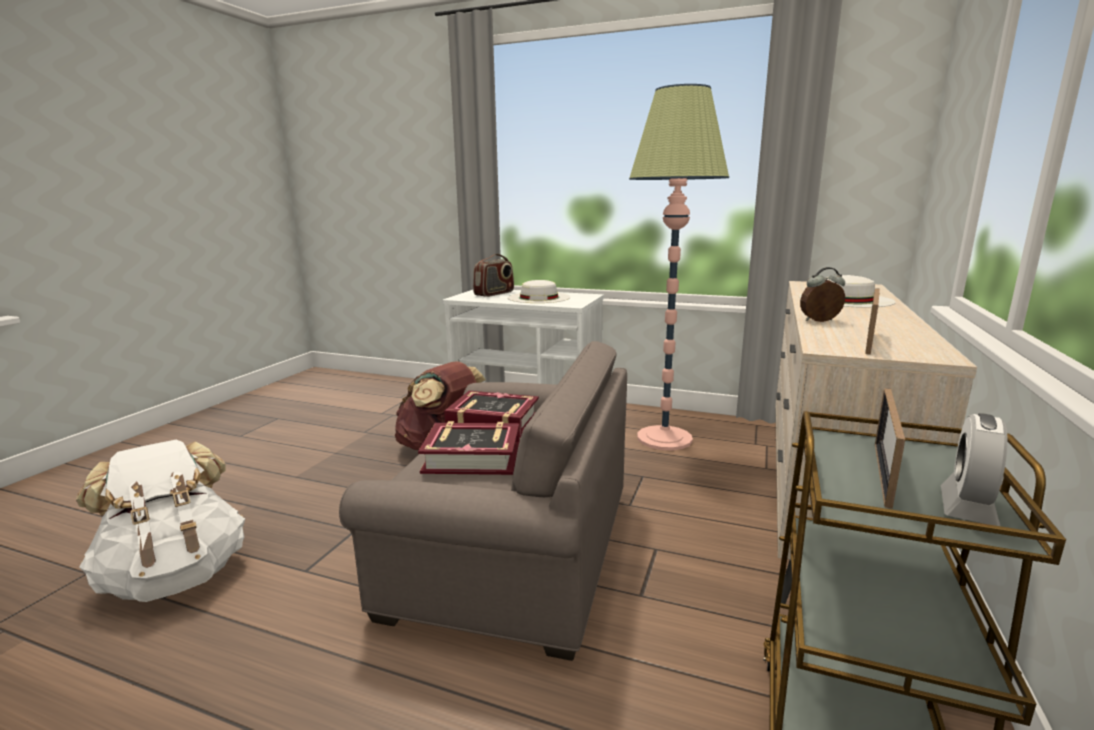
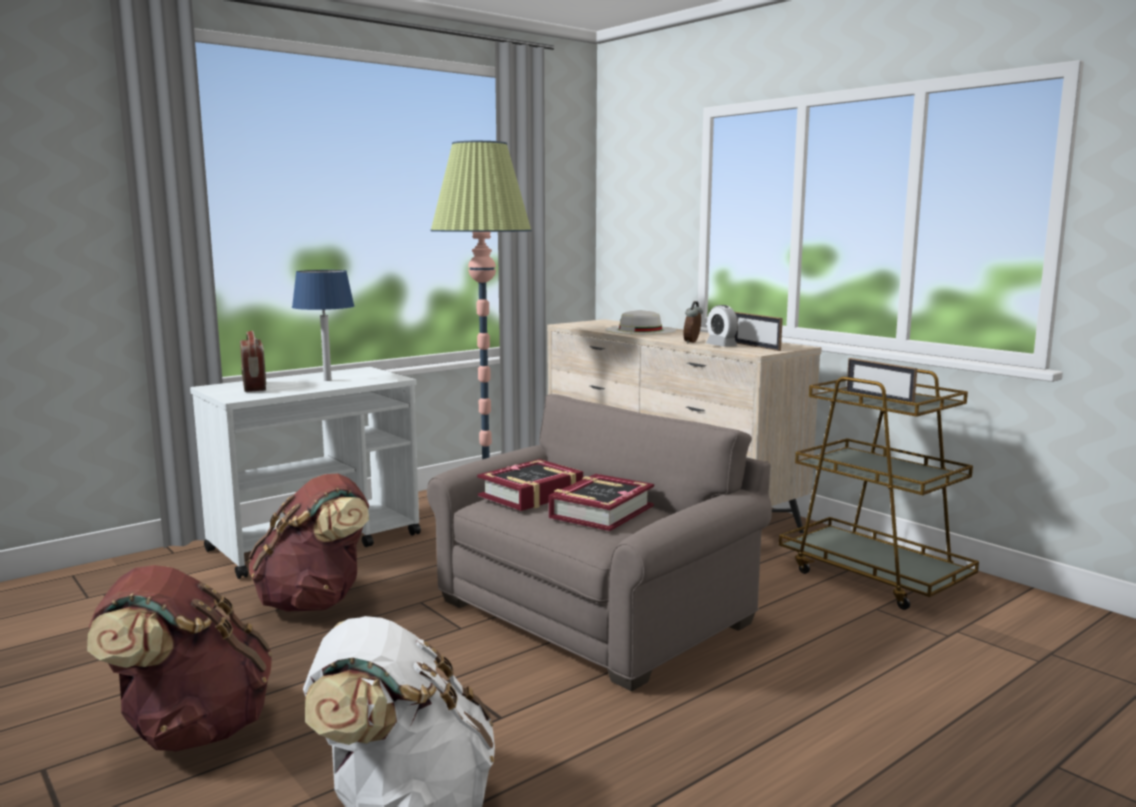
camera: 60 degrees left, 5 degrees down
white hat [508,280,570,303] -> blue table lamp [292,270,354,381]
alarm clock [941,413,1007,526] -> alarm clock moved to [706,305,738,347]
none -> brown backpack [87,565,272,752]

